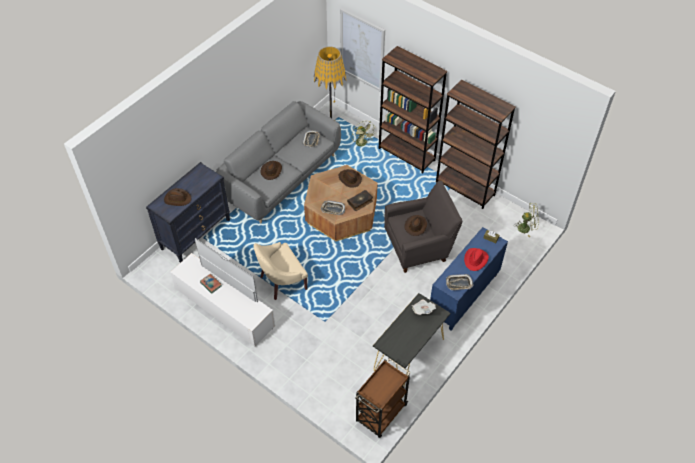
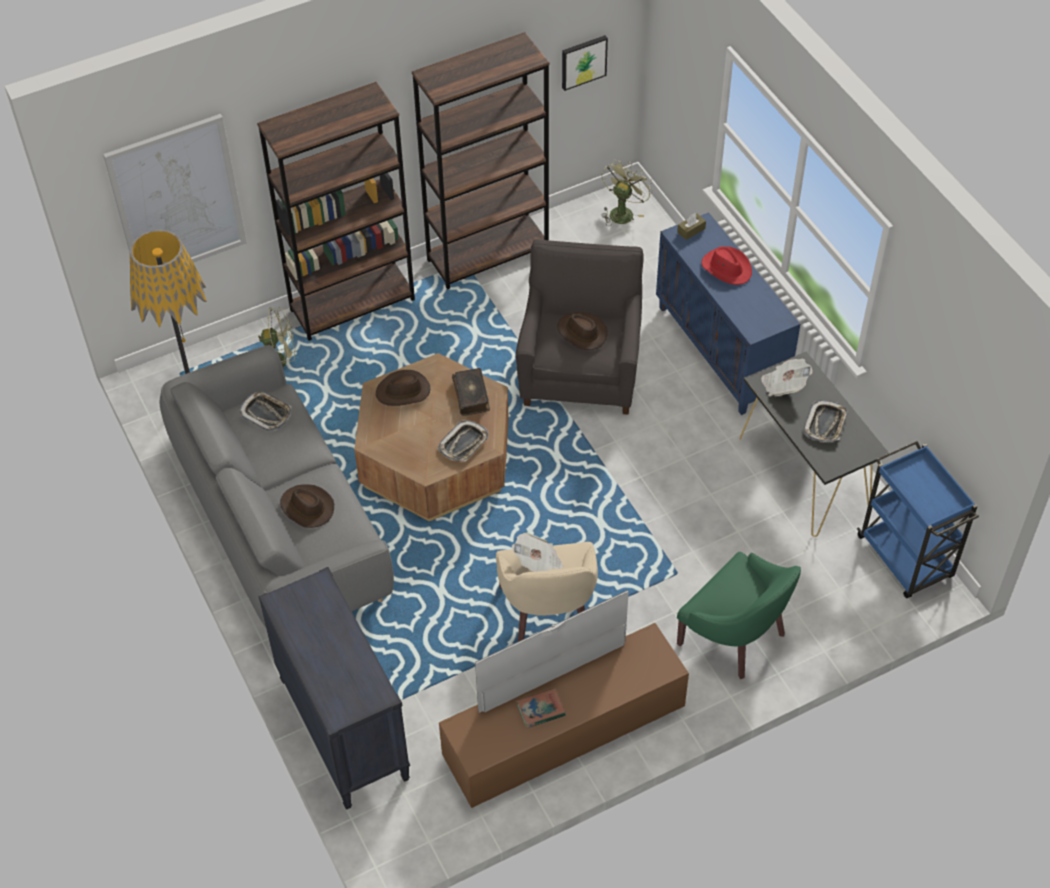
camera: 65 degrees left, 0 degrees up
brown hat [164,188,192,206] -> none
white tv stand [170,253,275,347] -> brown tv stand [439,623,689,808]
brown cart [355,358,411,438] -> blue cart [857,441,979,598]
tray [446,274,474,290] -> tray moved to [804,400,848,442]
none -> newspaper [512,533,563,572]
none -> picture [562,35,608,91]
none -> green armchair [677,552,801,679]

